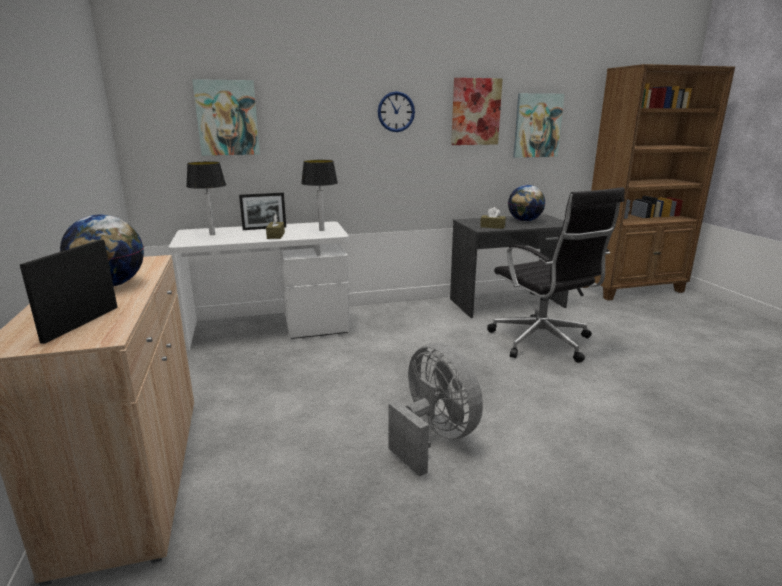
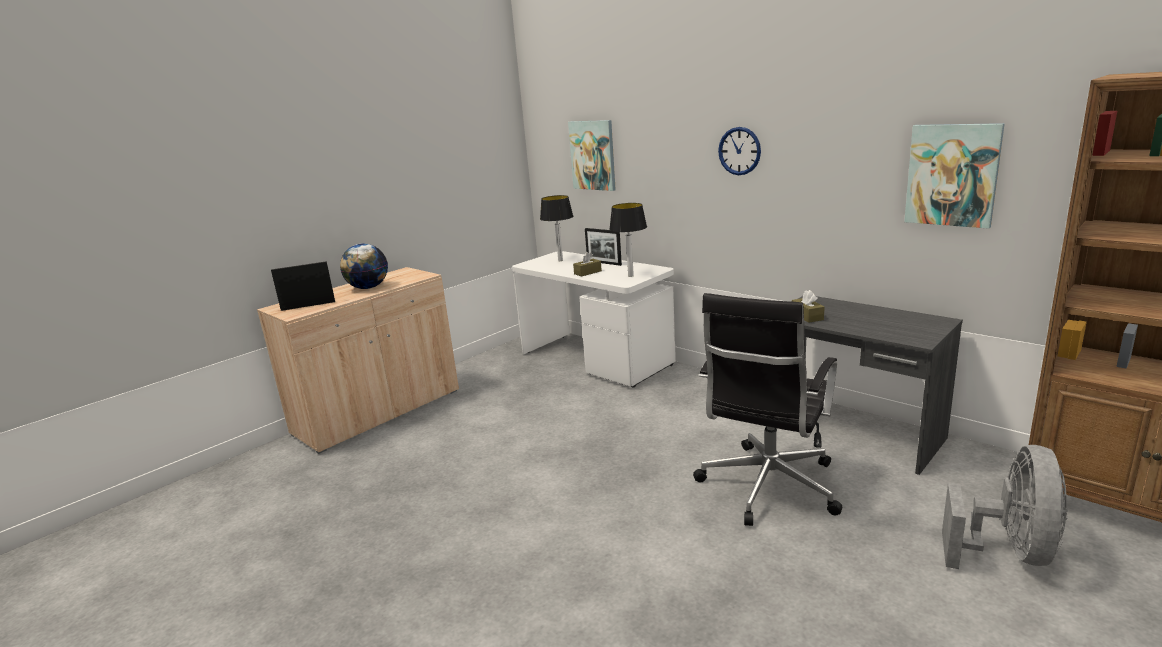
camera: 60 degrees right, 0 degrees up
grey fan [388,343,483,477] -> grey fan moved to [942,445,1068,569]
picture [451,78,503,145] -> none
globe [508,185,545,222] -> none

